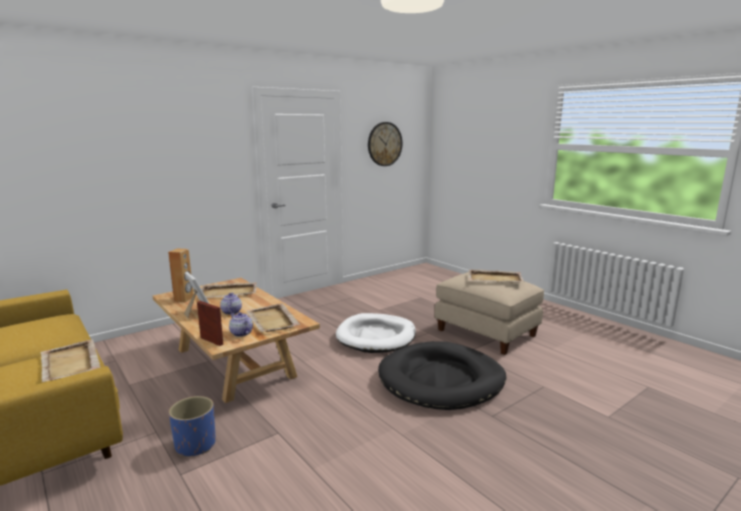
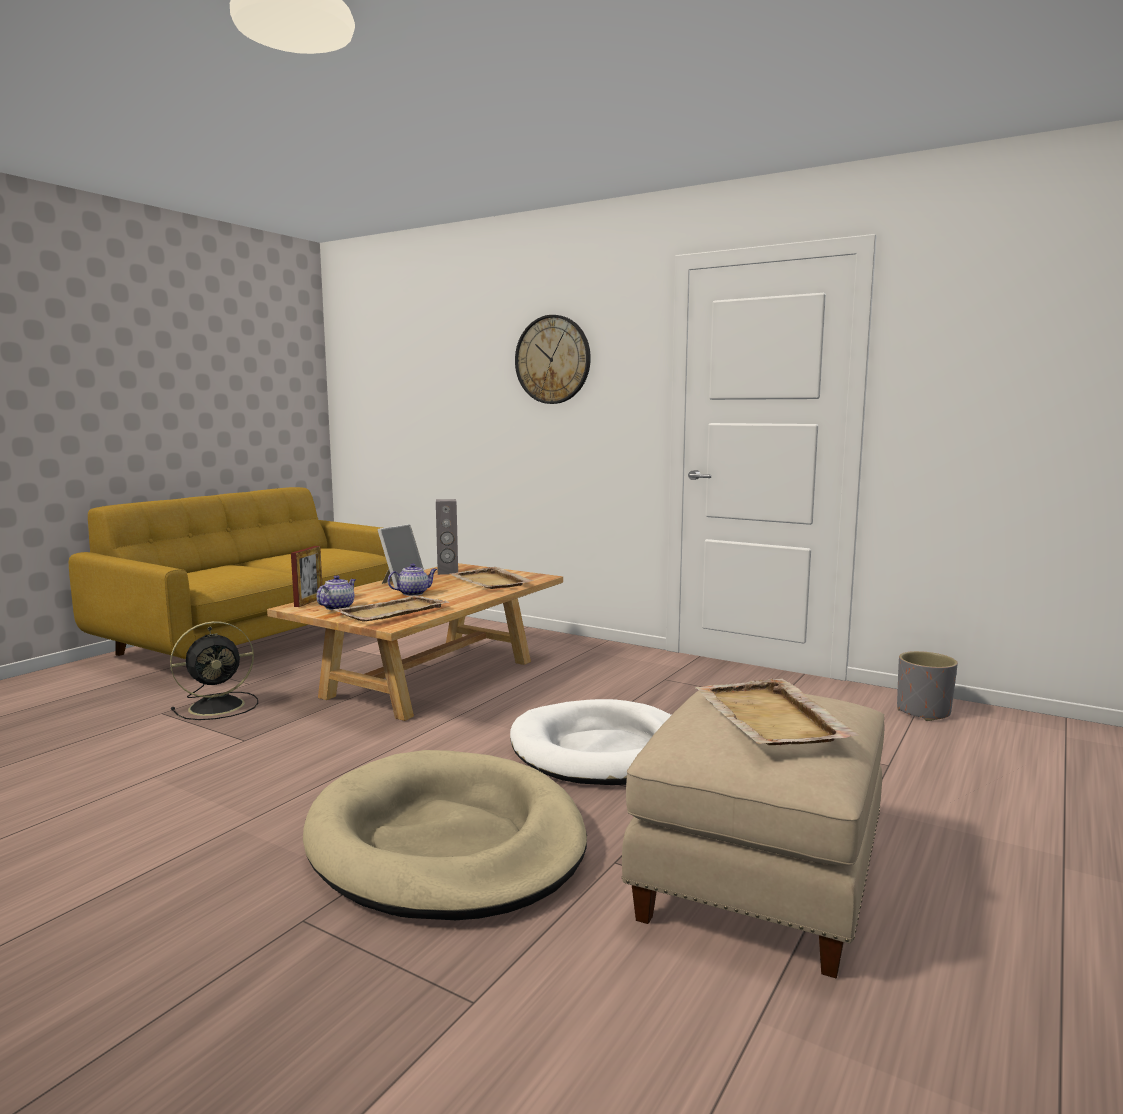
camera: 70 degrees right, 5 degrees down
beige tray [40,339,101,383] -> none
brown speaker [168,248,193,302] -> grey speaker [436,499,458,575]
blue planter [169,396,216,456] -> black fan [170,621,258,720]
wall clock [368,122,402,166] -> wall clock moved to [515,315,591,404]
black dog bed [378,341,506,410] -> beige dog bed [303,750,587,920]
none -> grey planter [897,651,958,721]

